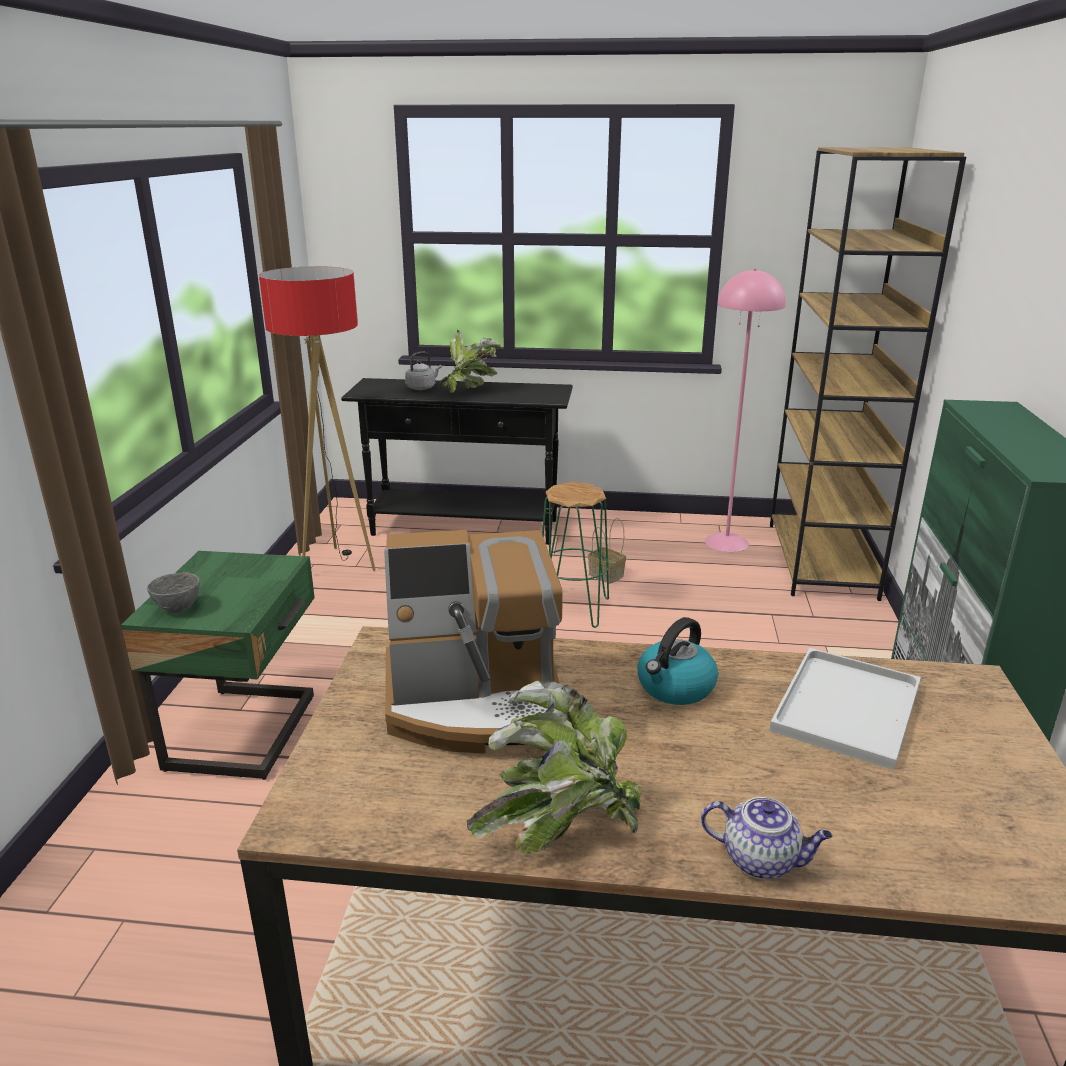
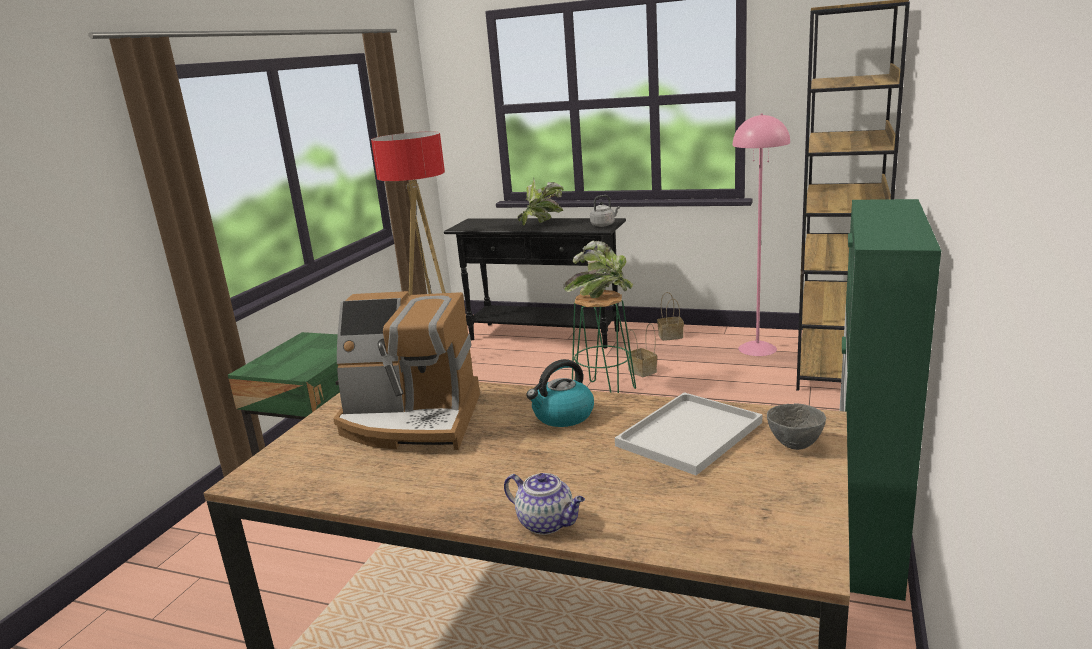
camera: 15 degrees right, 5 degrees down
grey bowl [147,572,200,613] -> grey bowl moved to [767,403,826,450]
grey kettle [405,352,441,390] -> grey kettle moved to [590,195,620,227]
potted plant [467,680,642,855] -> potted plant moved to [563,241,633,298]
none -> basket [657,292,684,341]

